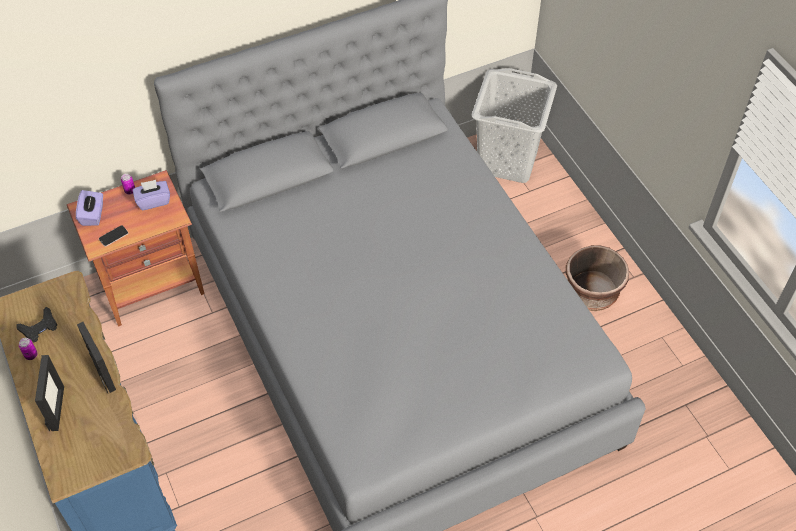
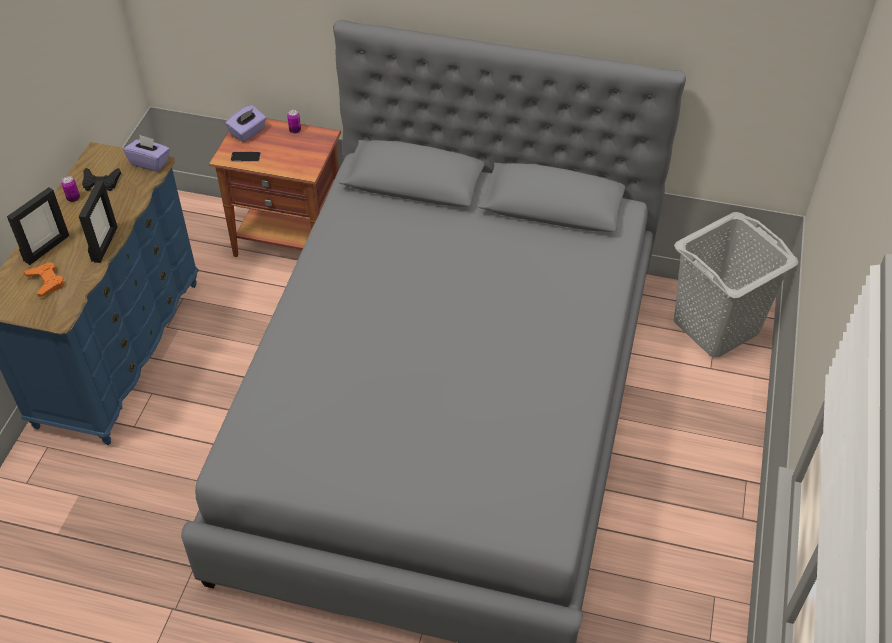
camera: 40 degrees right, 5 degrees down
purple tissue box [133,180,170,210] -> purple tissue box moved to [123,134,170,172]
brown planter [566,245,629,311] -> none
none -> orange game controller [24,262,64,297]

